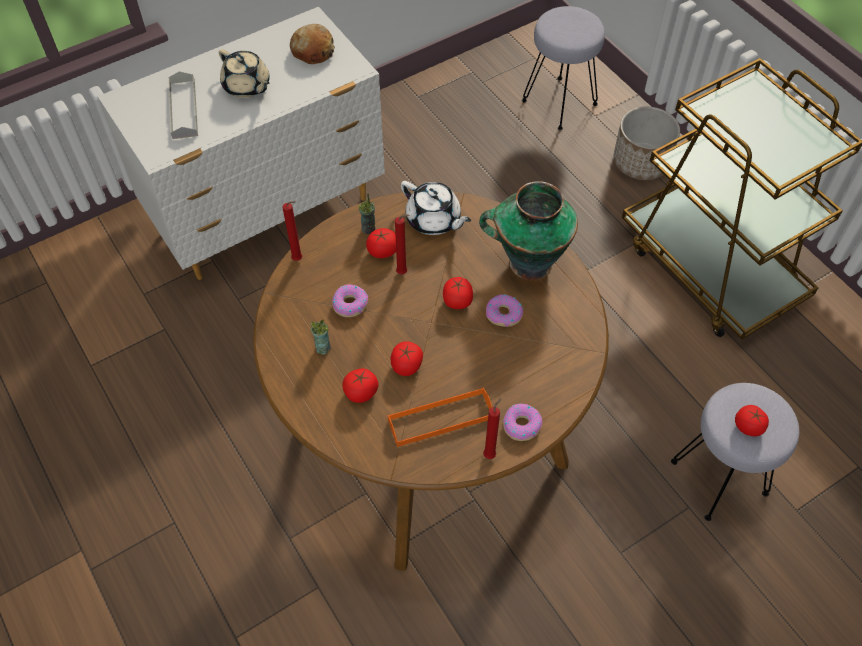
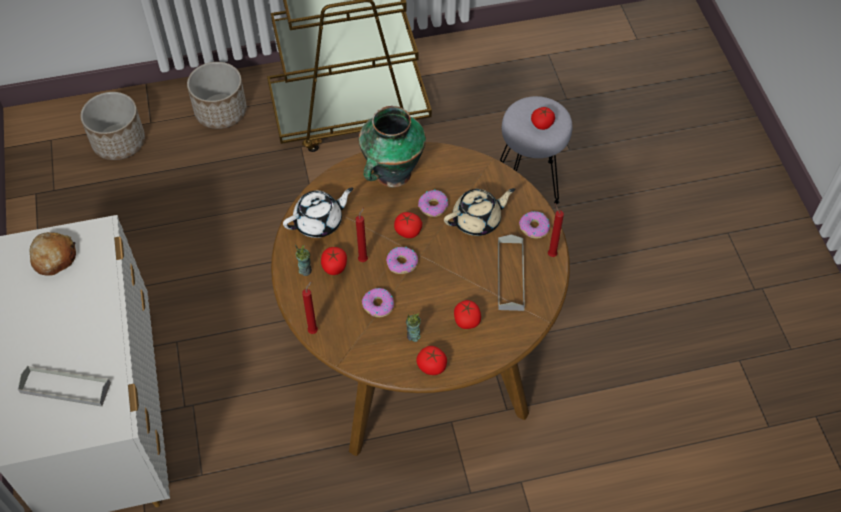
camera: 70 degrees left, 0 degrees up
beige teapot [219,49,270,98] -> beige teapot moved to [444,188,515,236]
orange tray [388,387,492,447] -> grey tray [498,235,525,311]
tomato [390,341,423,376] -> tomato moved to [416,346,447,375]
grey stool [522,6,605,130] -> planter [80,92,145,160]
none -> donut [386,247,418,274]

